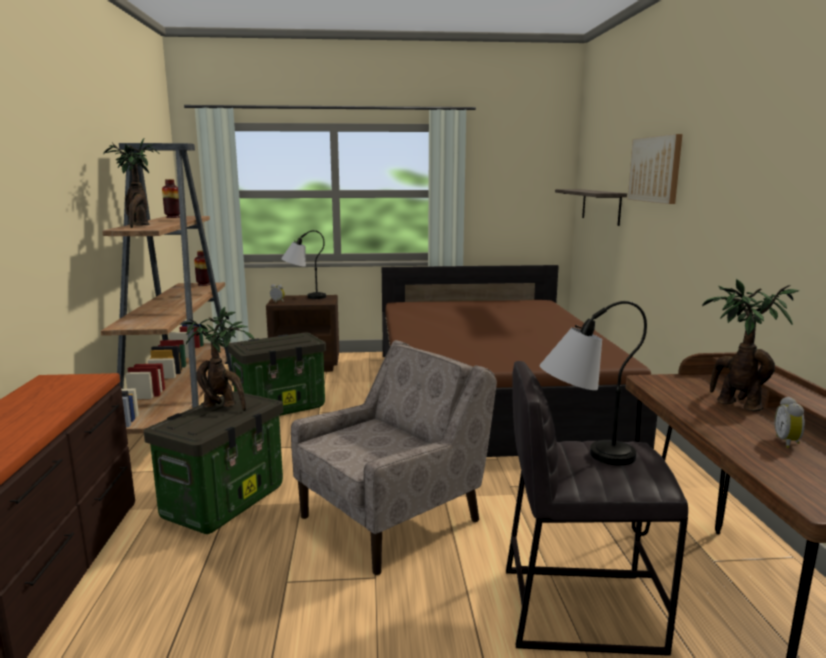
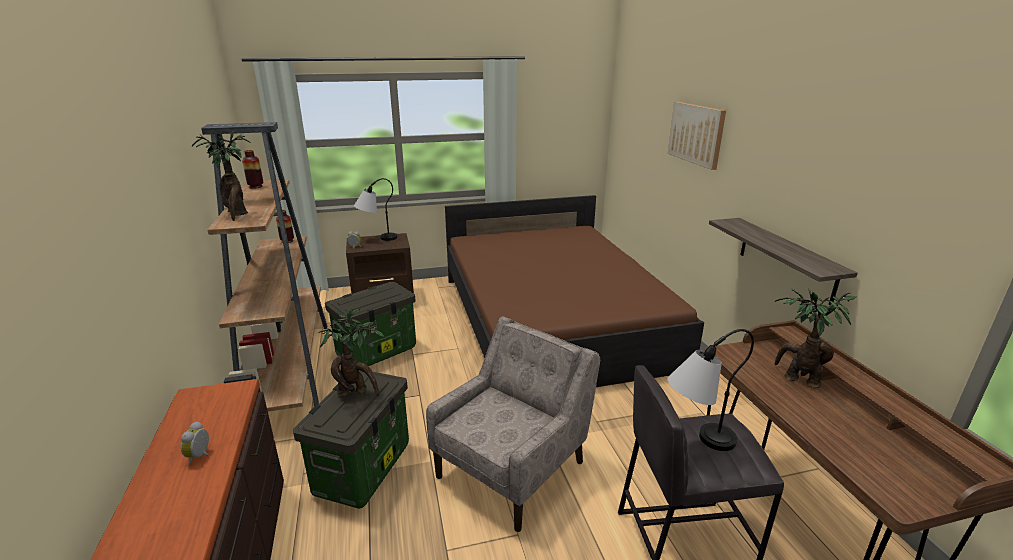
camera: 10 degrees left, 10 degrees up
shelf [555,189,627,226] -> shelf moved to [709,218,858,305]
alarm clock [774,396,805,448] -> alarm clock moved to [181,421,209,464]

